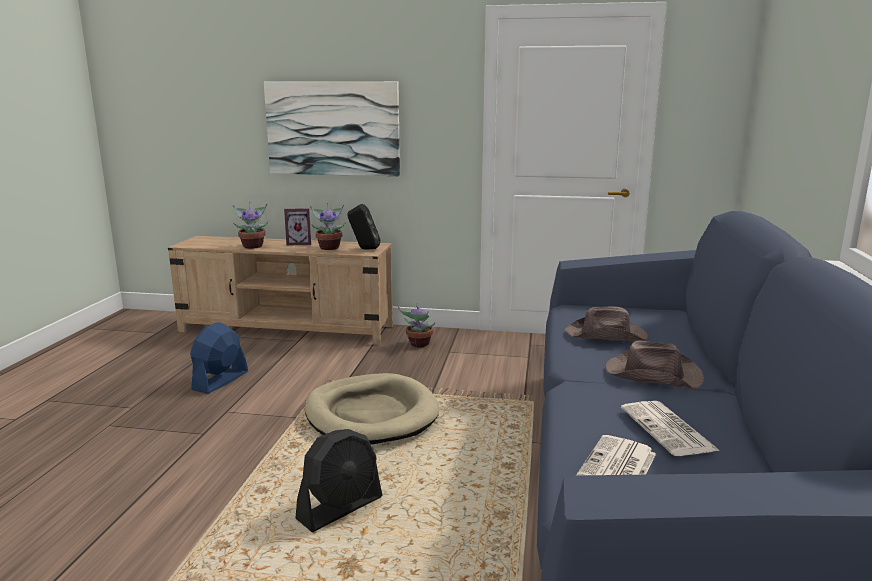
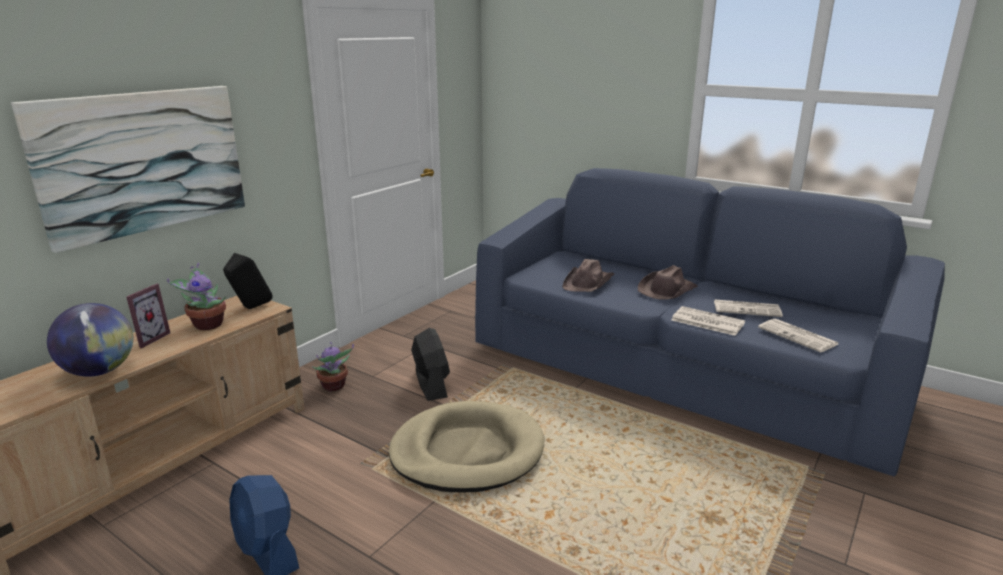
camera: 65 degrees left, 5 degrees up
potted plant [233,202,269,249] -> globe [47,303,133,377]
black fan [295,429,382,532] -> black fan moved to [411,328,450,401]
none -> newspaper [672,306,745,336]

